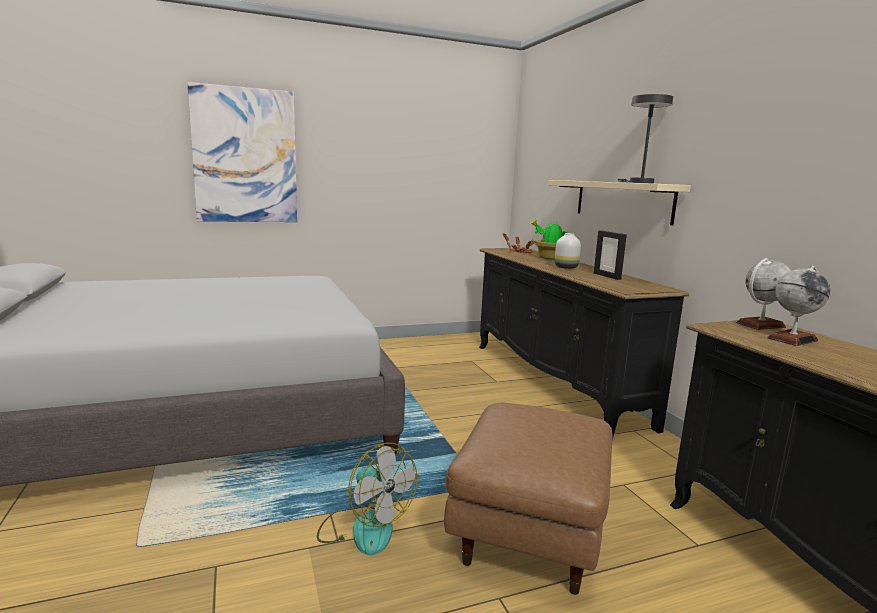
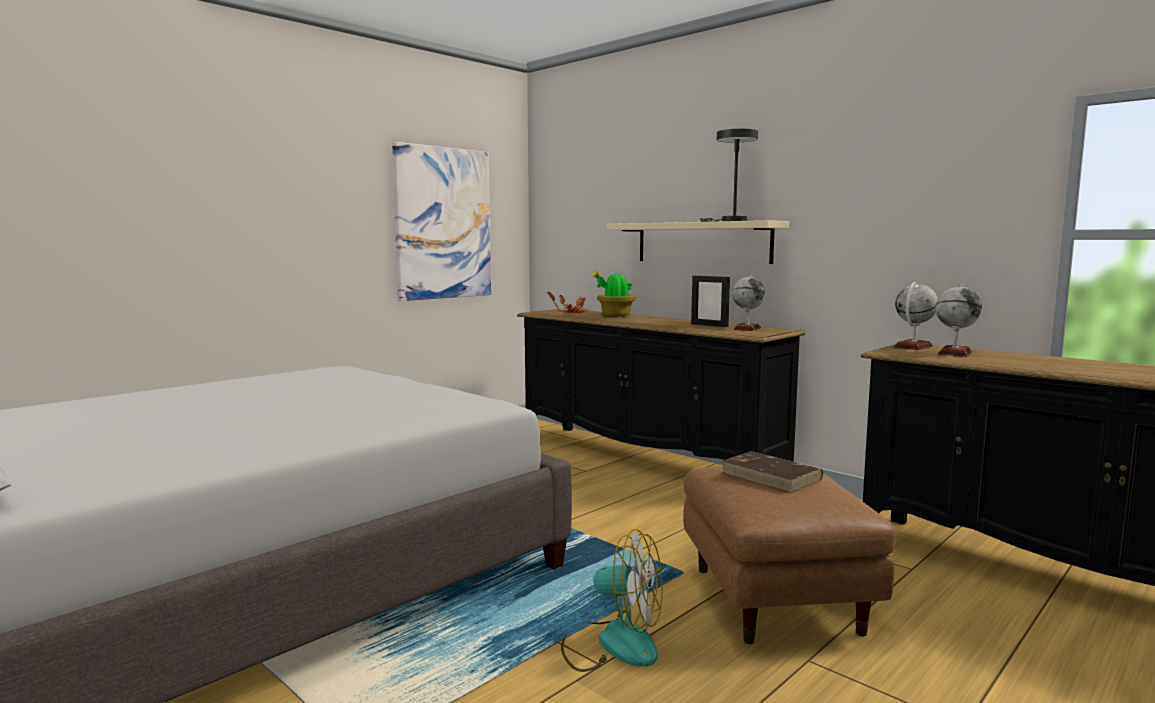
camera: 25 degrees left, 5 degrees down
picture [187,82,297,222] -> picture moved to [392,142,491,301]
white vase [555,233,581,269] -> none
none -> brown book [722,451,823,493]
none -> globe [732,275,765,331]

